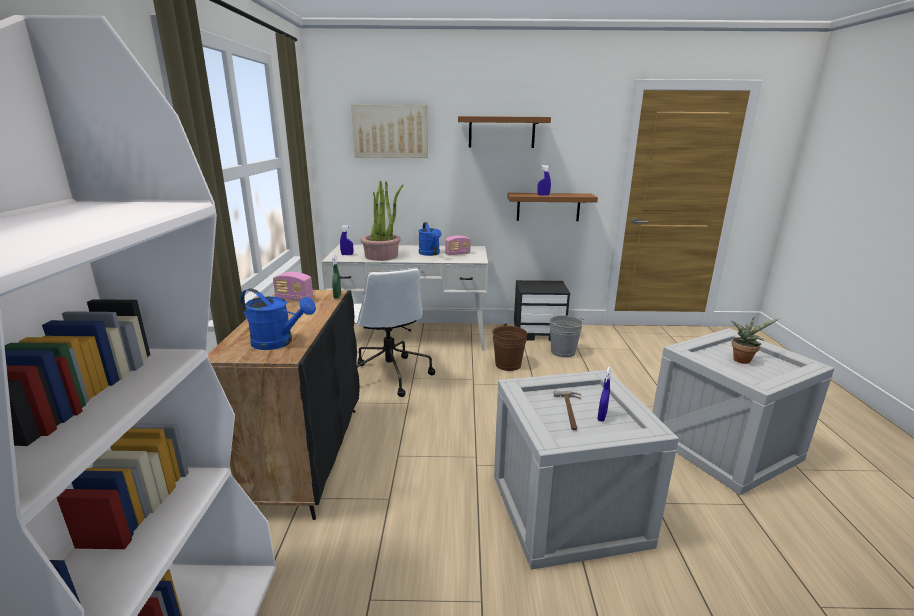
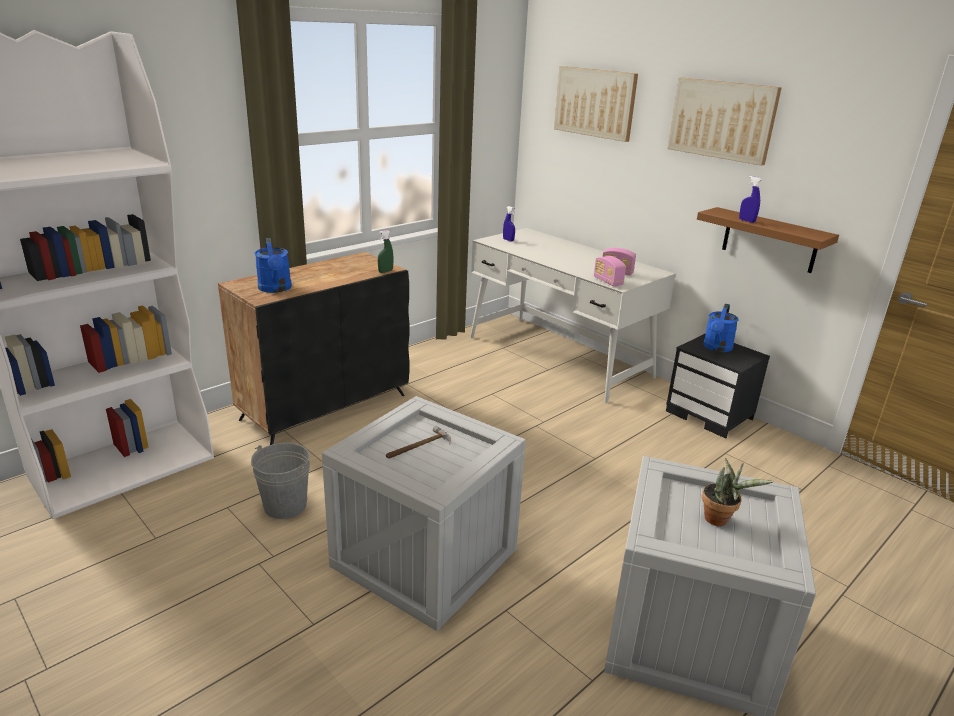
camera: 45 degrees right, 5 degrees up
radio [273,272,313,301] -> radio moved to [594,256,626,286]
white office chair [354,267,435,397] -> none
potted plant [361,181,403,261] -> none
blue watering can [419,222,441,256] -> blue watering can moved to [703,304,739,352]
brown shelf [458,116,551,148] -> picture [668,78,782,166]
brown bucket [492,323,527,371] -> none
grey bucket [549,315,584,358] -> grey bucket moved to [251,443,310,519]
blue spray bottle [597,367,611,422] -> none

